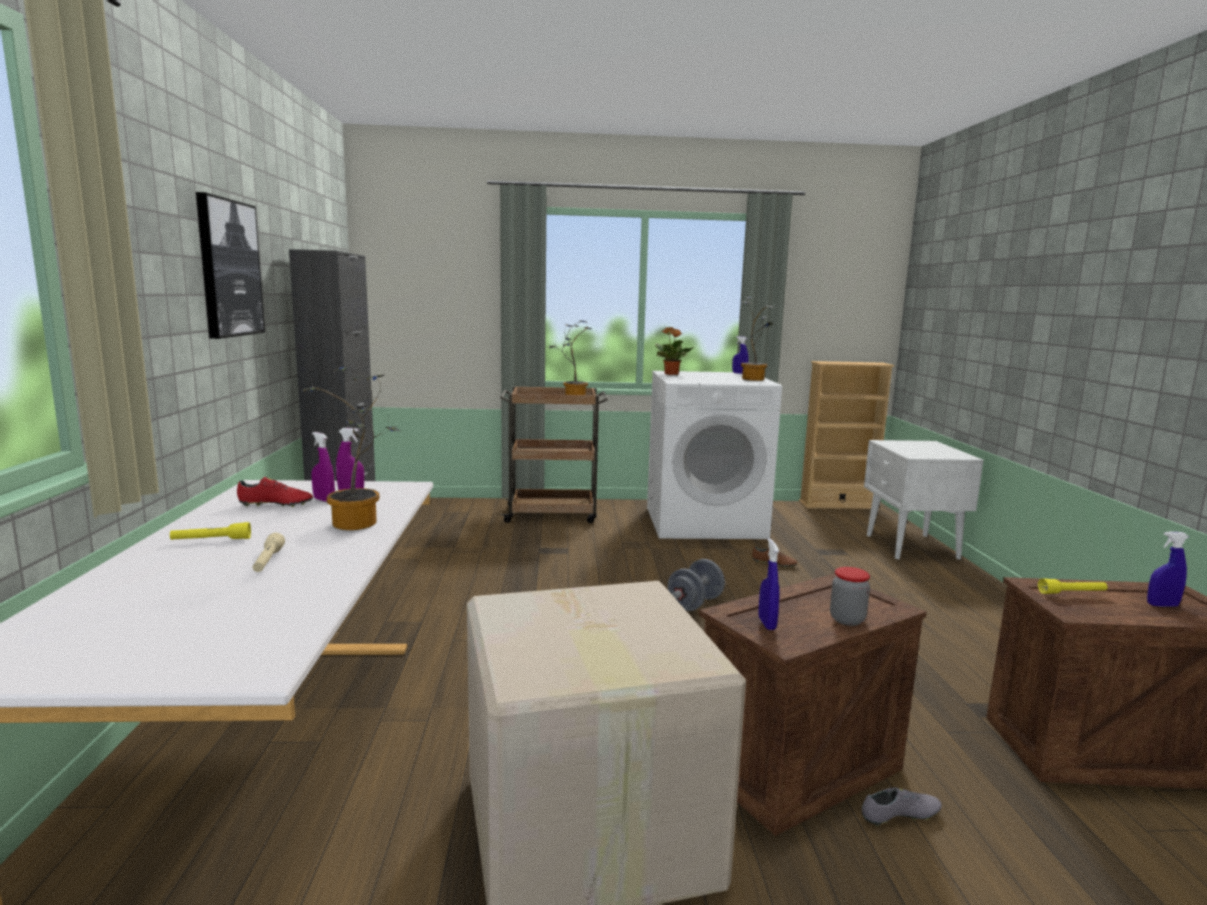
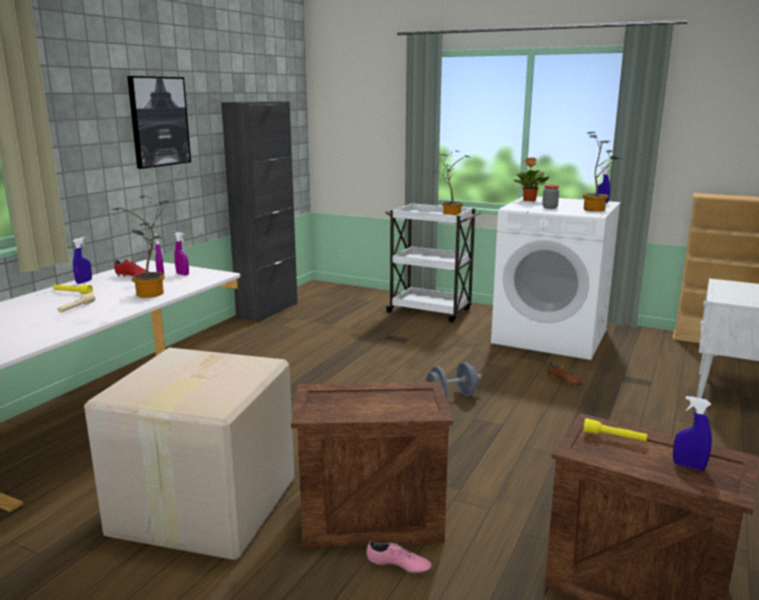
camera: 30 degrees right, 5 degrees up
brown cart [500,386,608,523] -> white cart [384,203,481,323]
blue spray bottle [759,539,780,630] -> blue spray bottle moved to [73,237,92,284]
jar [830,567,870,626] -> jar moved to [542,185,559,209]
grey shoe [862,787,942,827] -> pink shoe [366,541,432,575]

